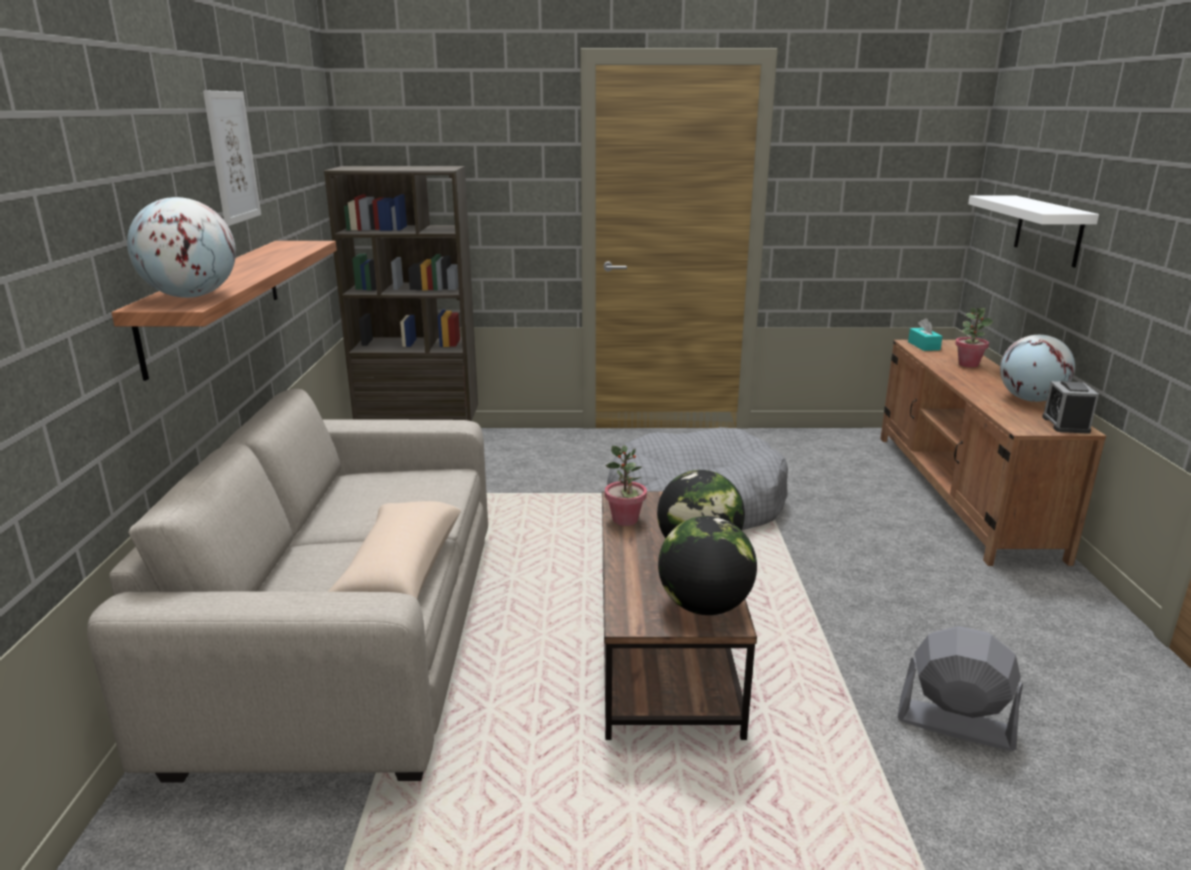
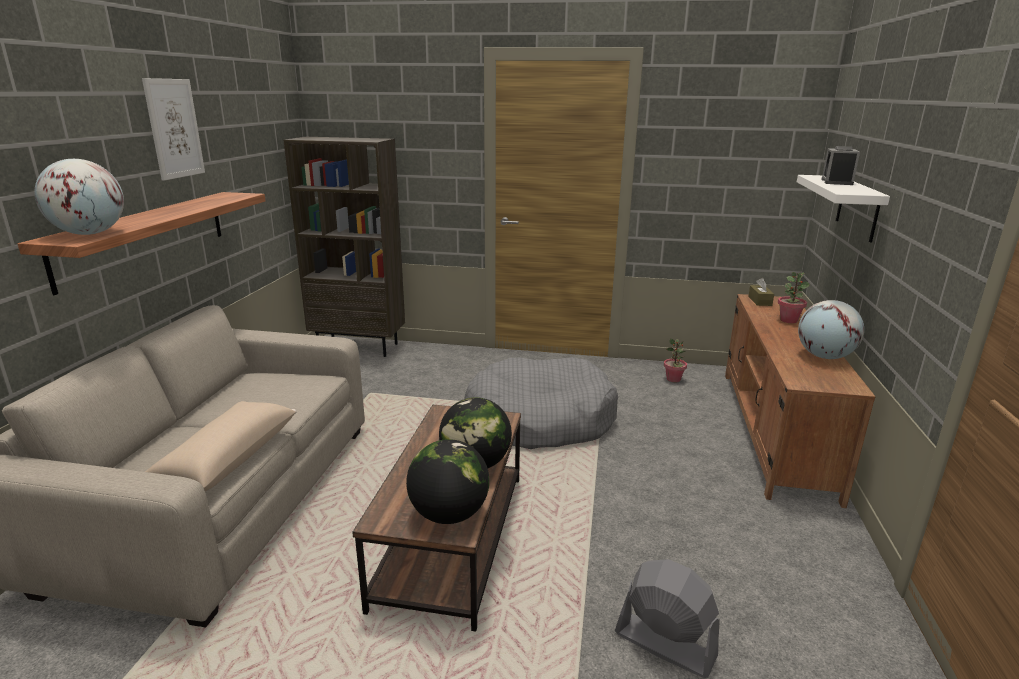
camera: 10 degrees right, 0 degrees up
potted plant [605,445,647,526] -> potted plant moved to [664,339,687,382]
turquoise tissue box [908,318,943,351] -> brown tissue box [748,278,774,306]
alarm clock [1042,381,1099,434] -> alarm clock moved to [821,146,860,185]

